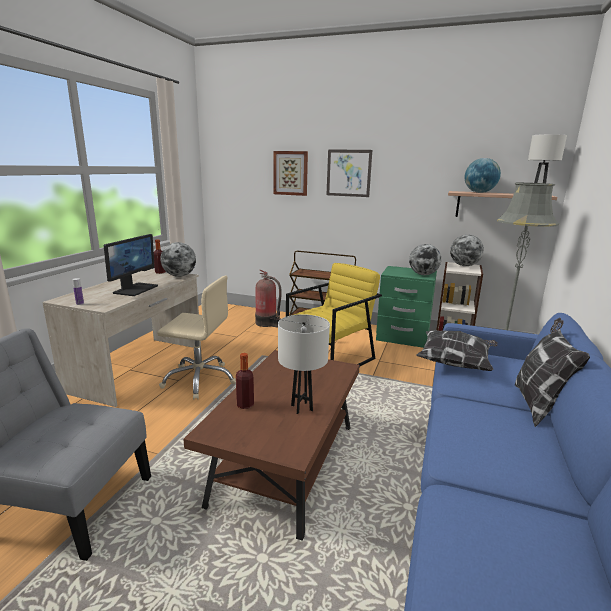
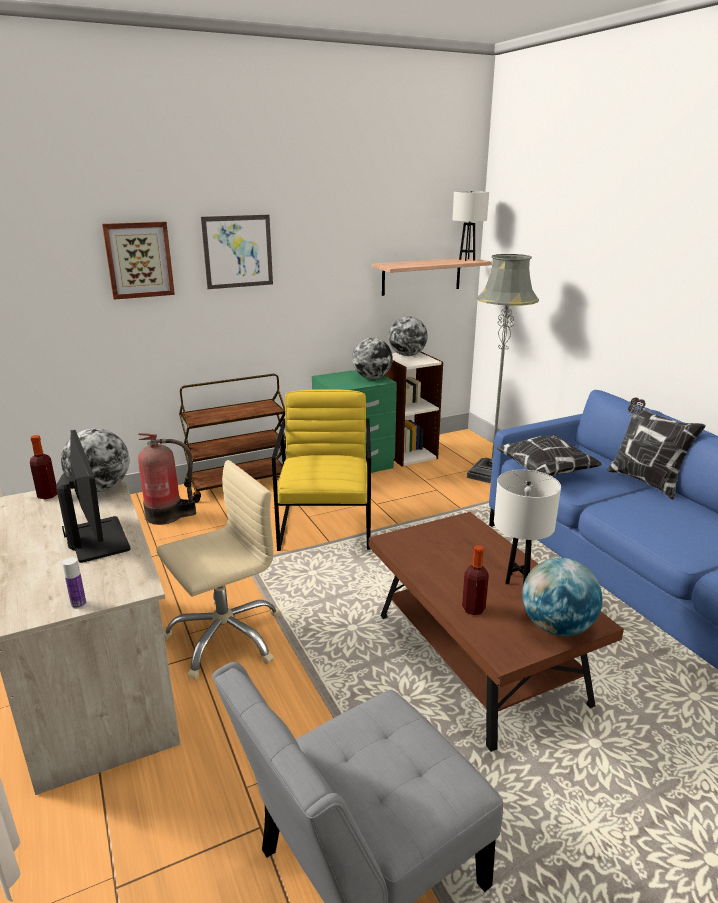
camera: 45 degrees left, 5 degrees up
globe [465,158,501,193] -> globe moved to [522,558,602,636]

